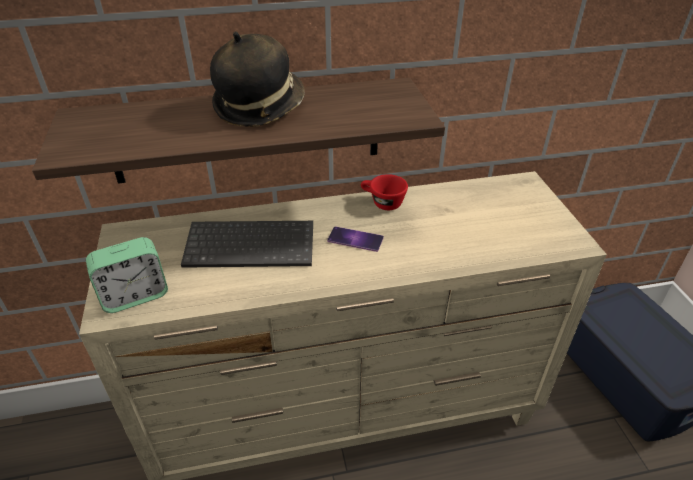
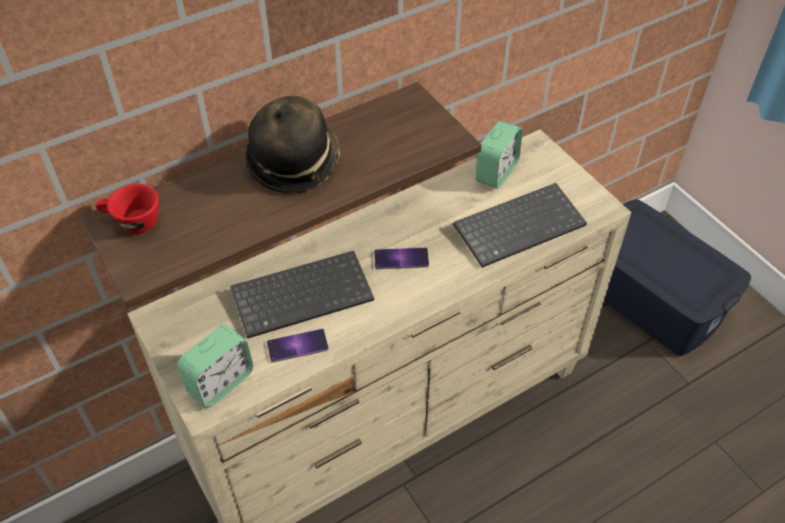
camera: 20 degrees left, 10 degrees up
red cup [361,174,408,210] -> red cup moved to [95,184,159,234]
none -> phone [267,329,329,363]
none -> keyboard [453,183,587,268]
none -> alarm clock [476,120,523,189]

